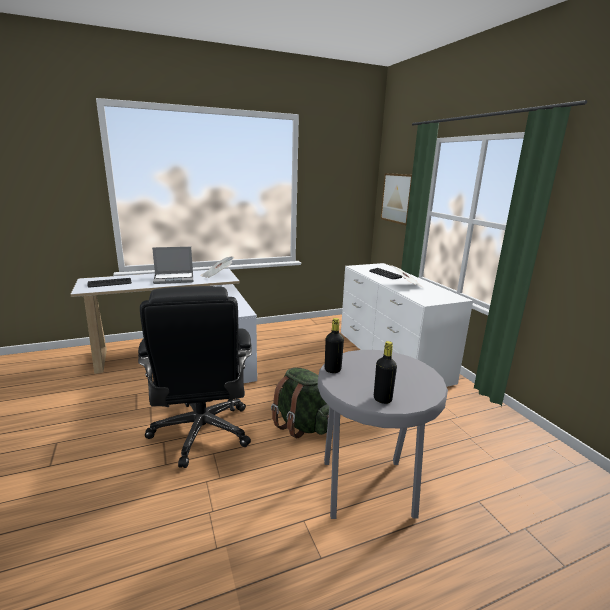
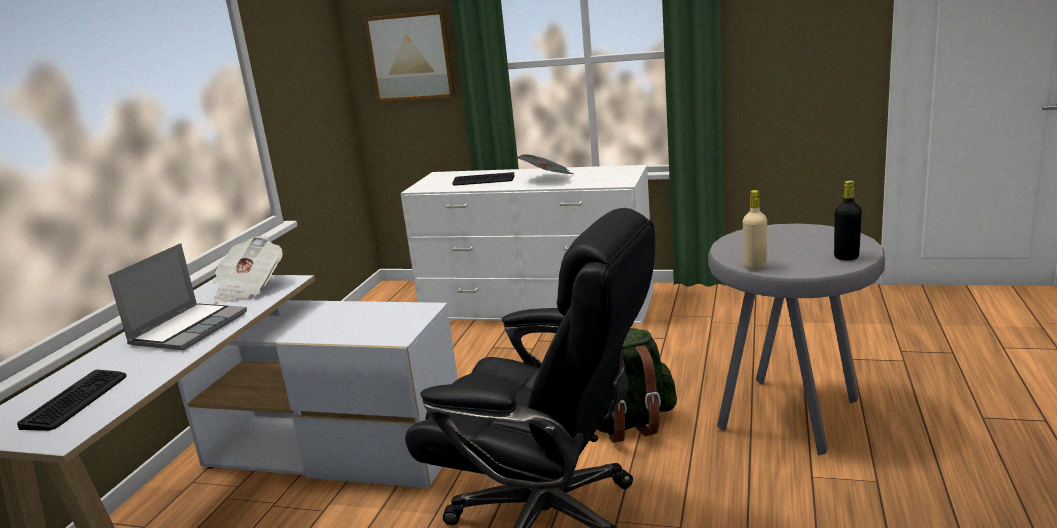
camera: 50 degrees left, 0 degrees up
black bottle [325,318,344,373] -> beige bottle [743,190,767,270]

